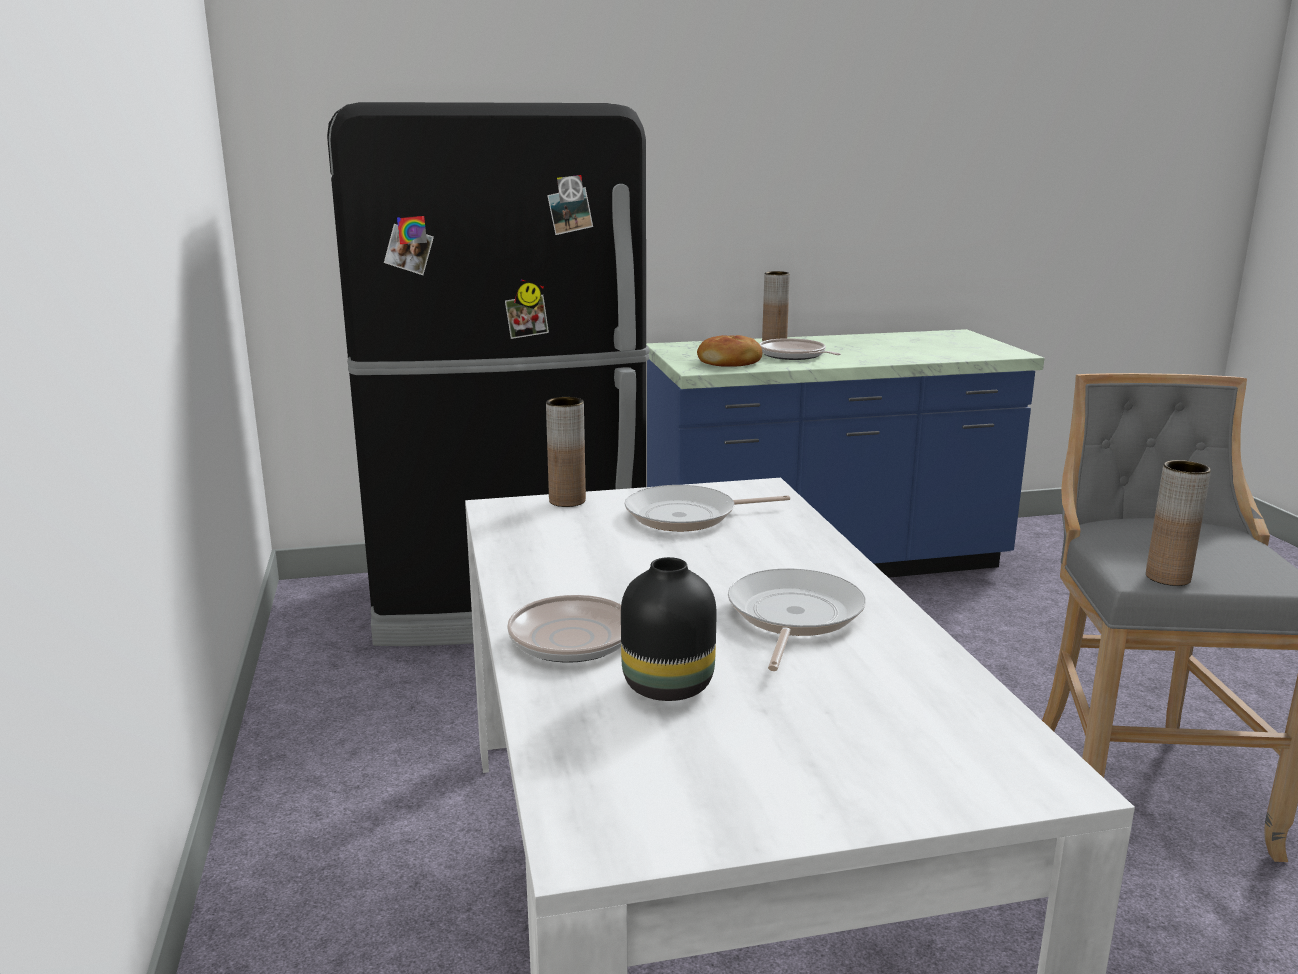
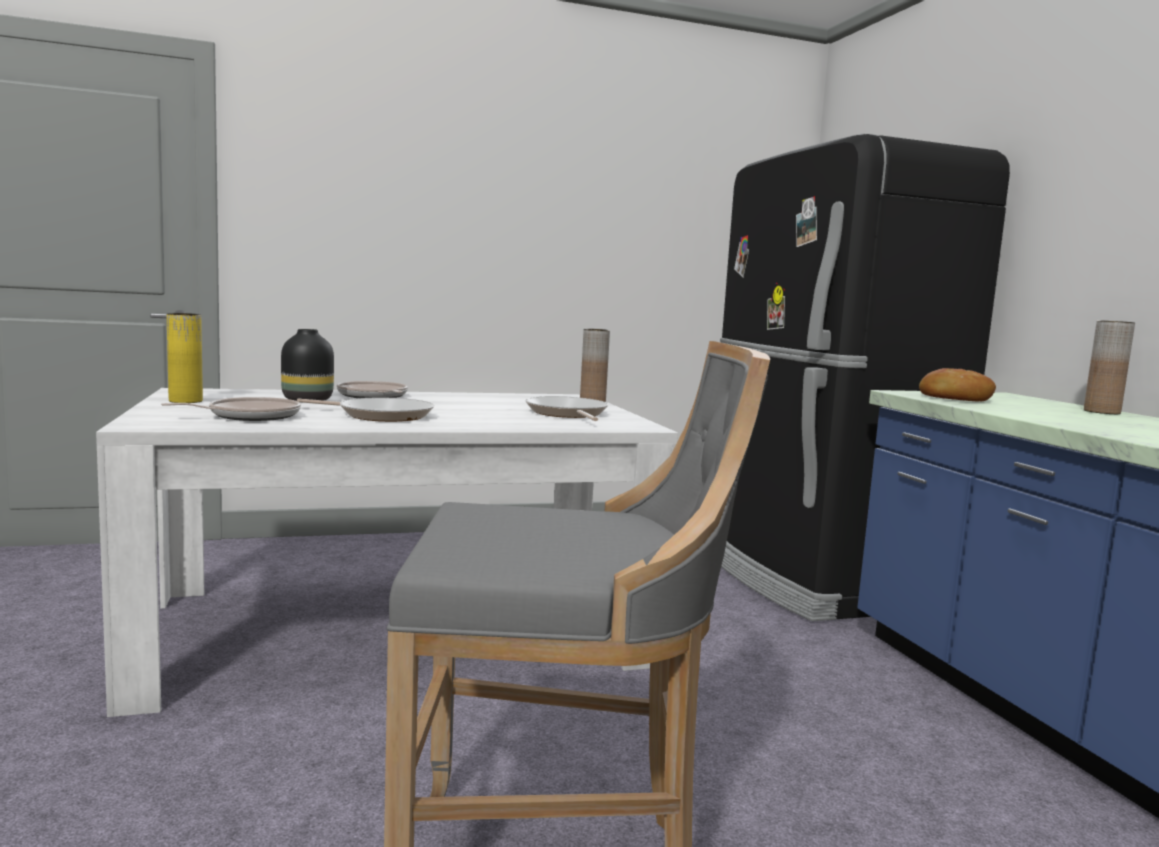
camera: 85 degrees right, 10 degrees down
frying pan [759,338,841,360] -> frying pan moved to [161,397,301,421]
brown vase [1146,460,1211,586] -> none
none -> yellow vase [167,313,203,403]

